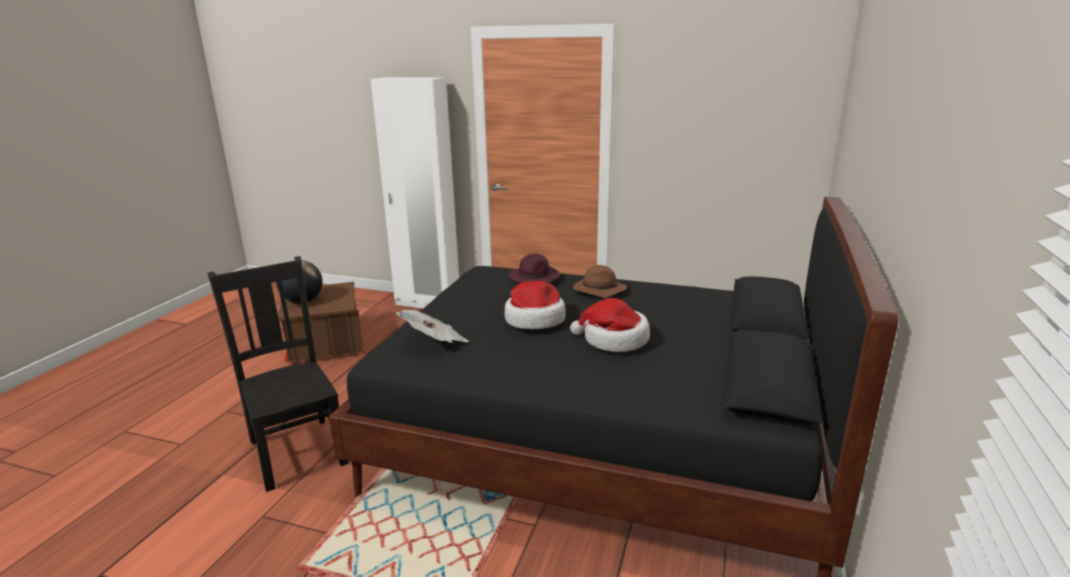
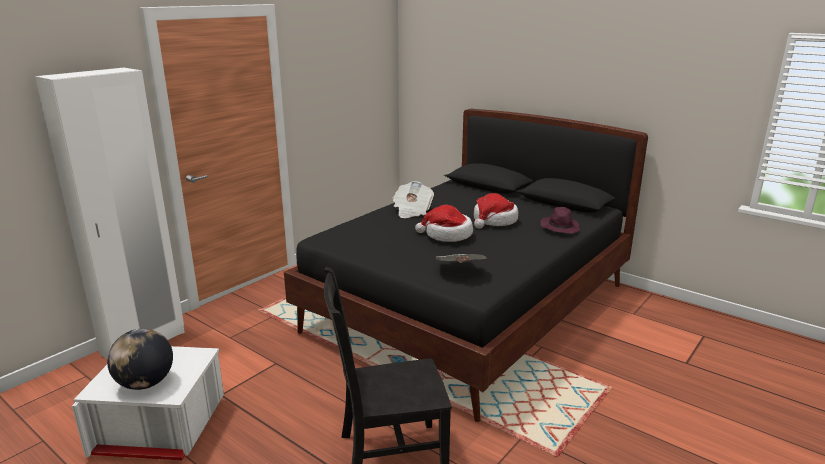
camera: 70 degrees left, 0 degrees up
brown storage box [278,282,364,362] -> white storage box [72,346,224,460]
purple hat [509,254,560,283] -> purple hat moved to [541,207,580,233]
brown hat [573,265,627,298] -> newspaper [392,181,434,218]

